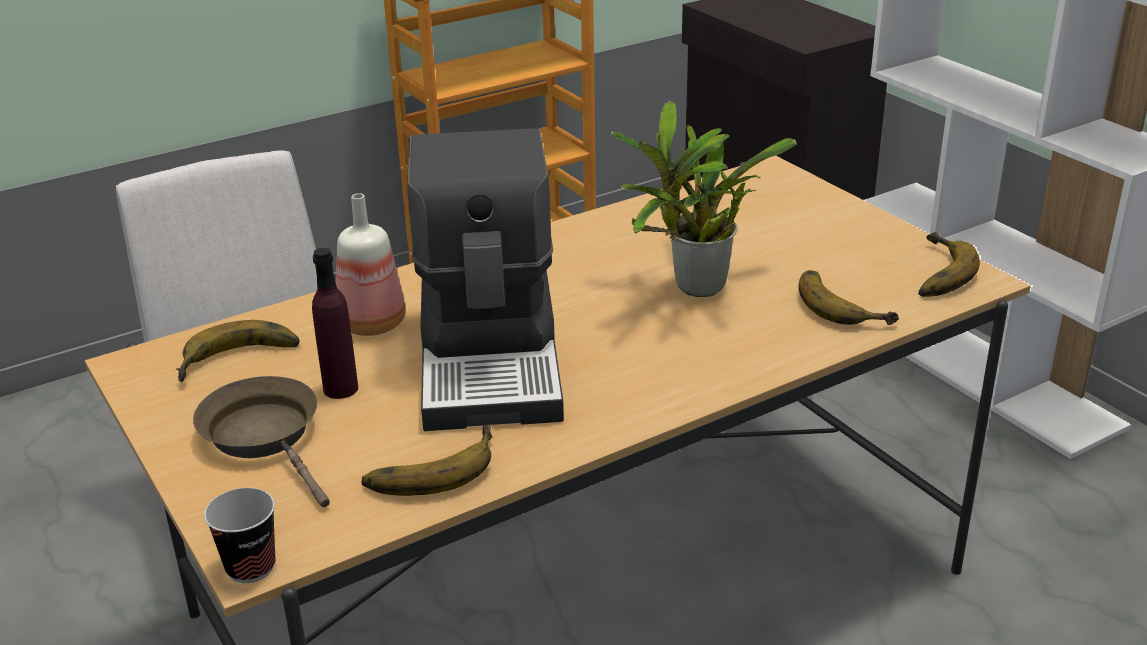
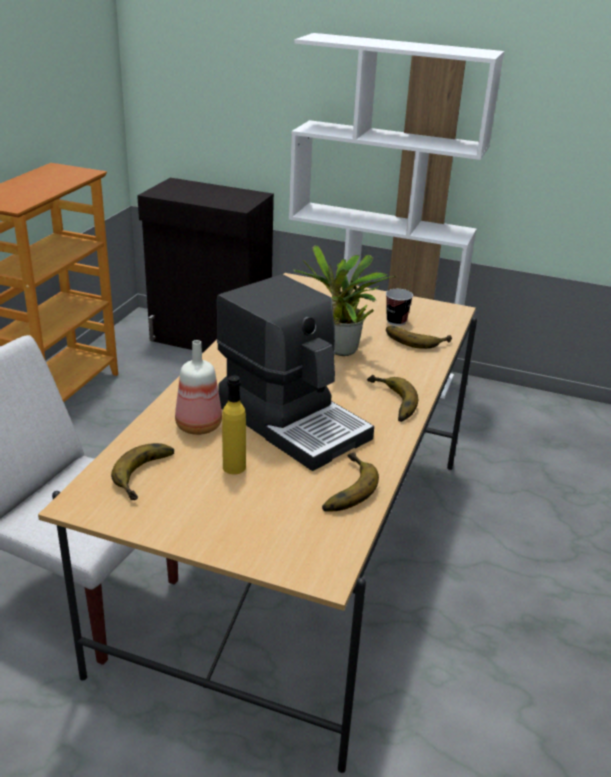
camera: 40 degrees left, 0 degrees up
brown frying pan [193,376,330,507] -> none
cup [204,488,275,583] -> cup moved to [386,289,413,326]
purple bottle [312,248,358,399] -> yellow bottle [222,375,246,474]
banana [918,232,980,297] -> banana moved to [367,375,418,422]

